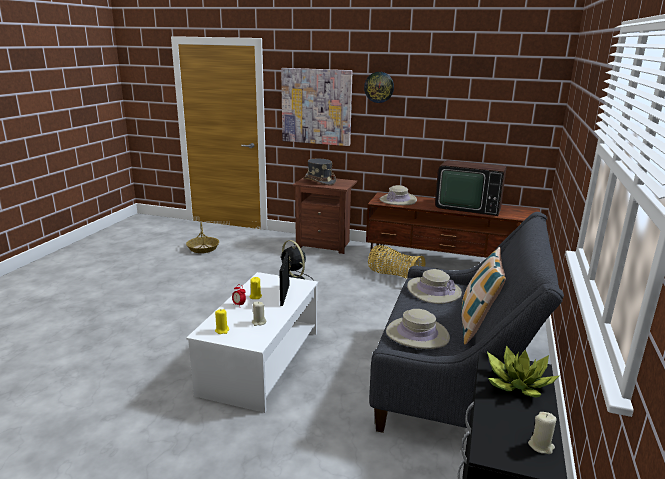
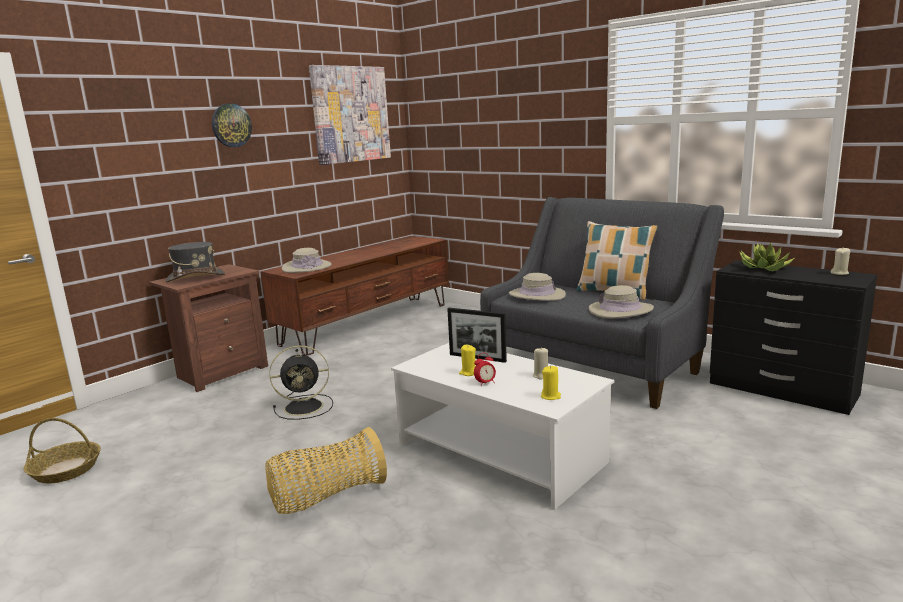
camera: 65 degrees left, 5 degrees down
picture [281,68,352,146] -> picture moved to [309,65,391,165]
basket [368,245,425,279] -> basket moved to [265,427,387,514]
television [435,160,507,216] -> none

